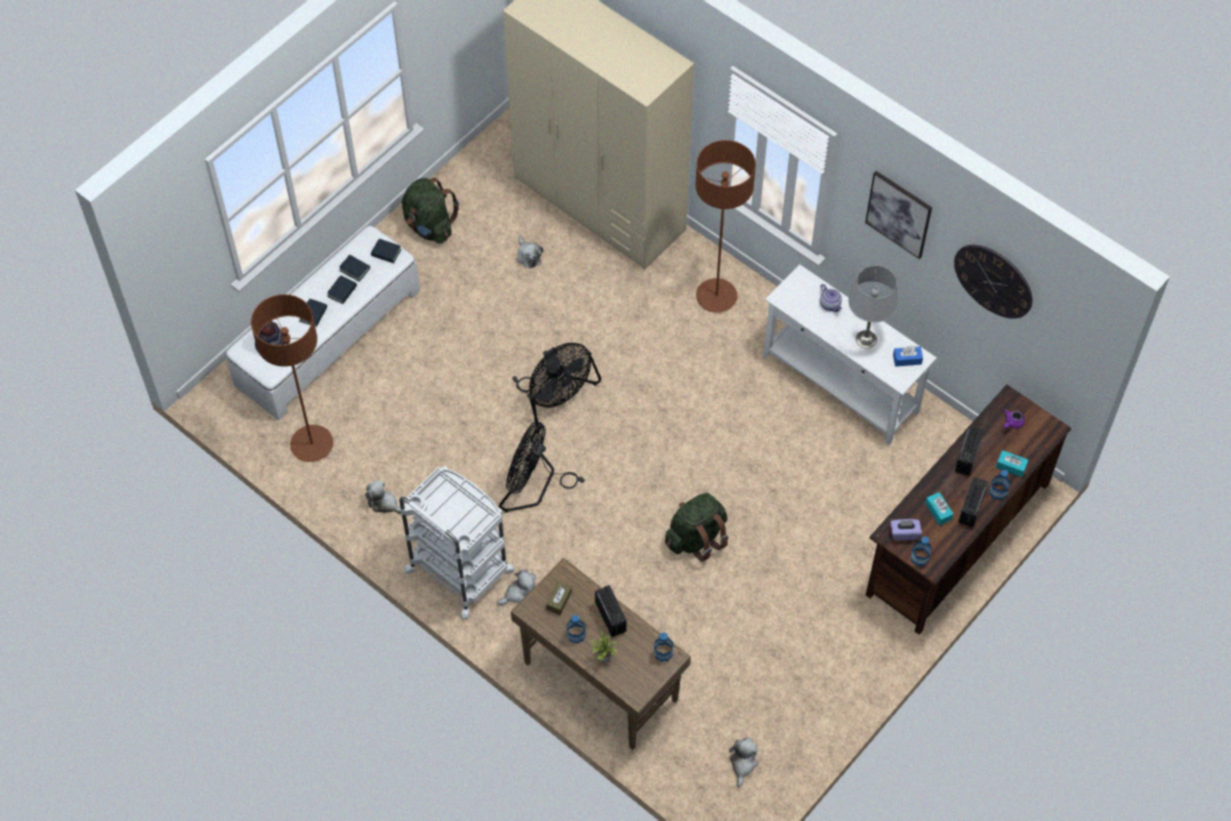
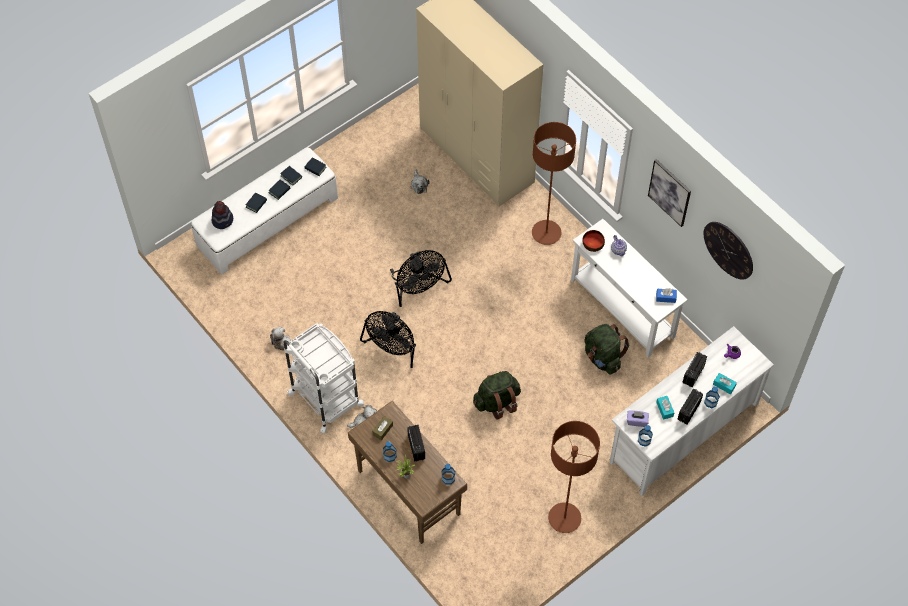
camera: 10 degrees right, 0 degrees up
brown floor lamp [251,294,333,462] -> brown floor lamp moved to [548,421,600,533]
green backpack [402,178,459,244] -> green backpack moved to [584,324,630,375]
black fan [499,422,585,513] -> black fan turned 90 degrees counterclockwise [360,311,416,368]
plush toy [729,737,758,787] -> none
grey table lamp [848,266,898,348] -> none
brown dresser [866,384,1071,635] -> white dresser [609,326,774,496]
none -> bowl [583,230,605,252]

